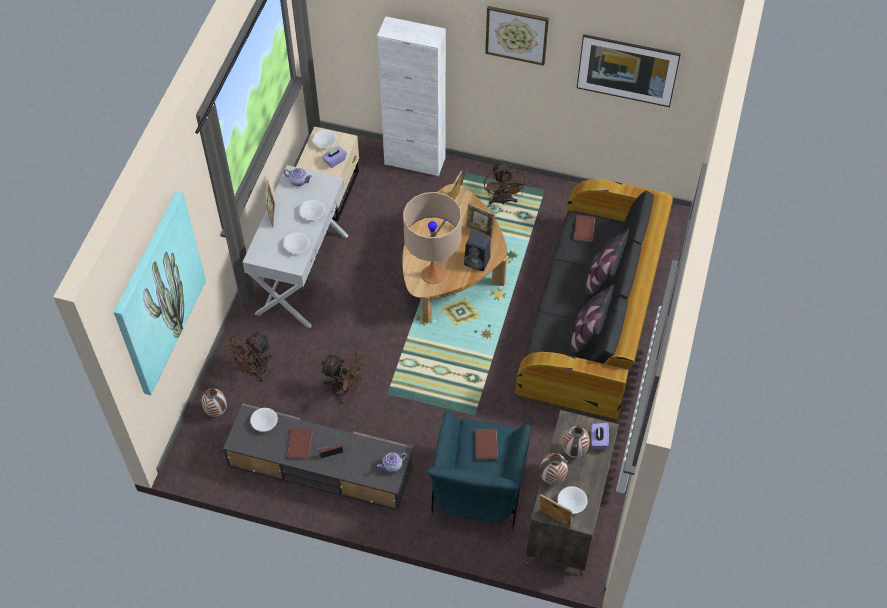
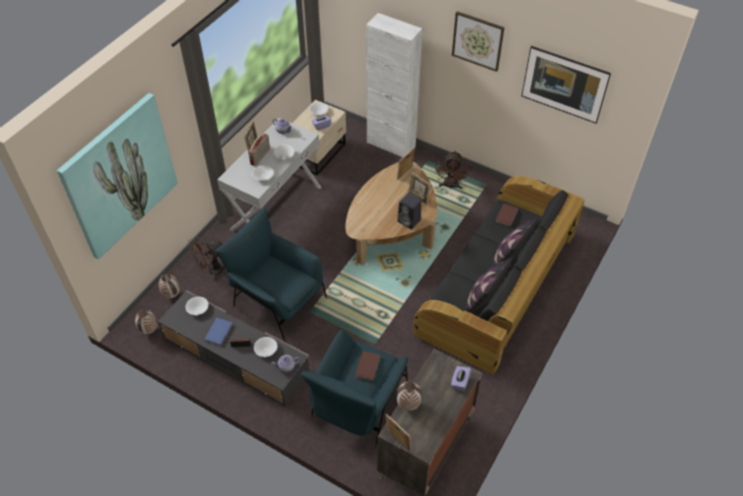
camera: 15 degrees right, 5 degrees down
brown book [287,428,313,460] -> blue book [204,318,233,346]
brown fan [320,349,366,403] -> blue armchair [216,208,327,342]
beige table lamp [403,192,462,284] -> none
white bowl [557,486,588,514] -> white bowl moved to [254,337,277,357]
vase [562,425,590,458] -> vase moved to [135,309,157,334]
none -> radio [248,133,270,166]

